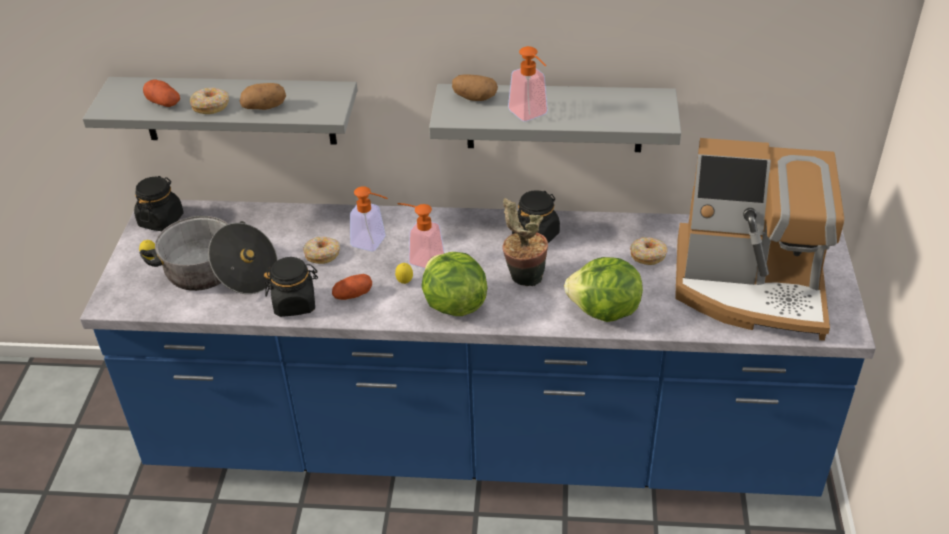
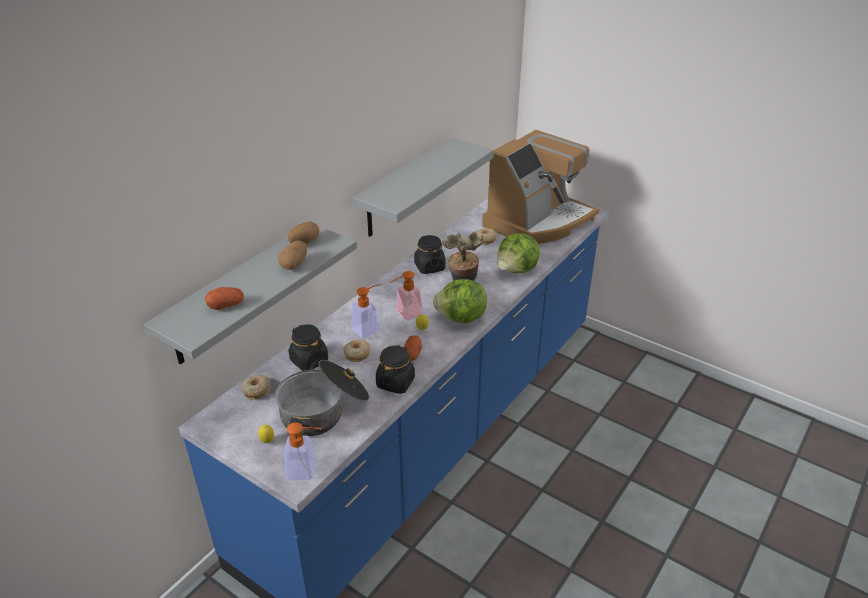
camera: 60 degrees left, 5 degrees down
black jar [134,176,184,231] -> black jar moved to [289,324,328,371]
donut [190,88,229,114] -> donut moved to [241,375,271,400]
potato [452,74,498,101] -> potato moved to [288,221,319,244]
soap dispenser [508,46,548,122] -> soap dispenser moved to [285,422,322,480]

